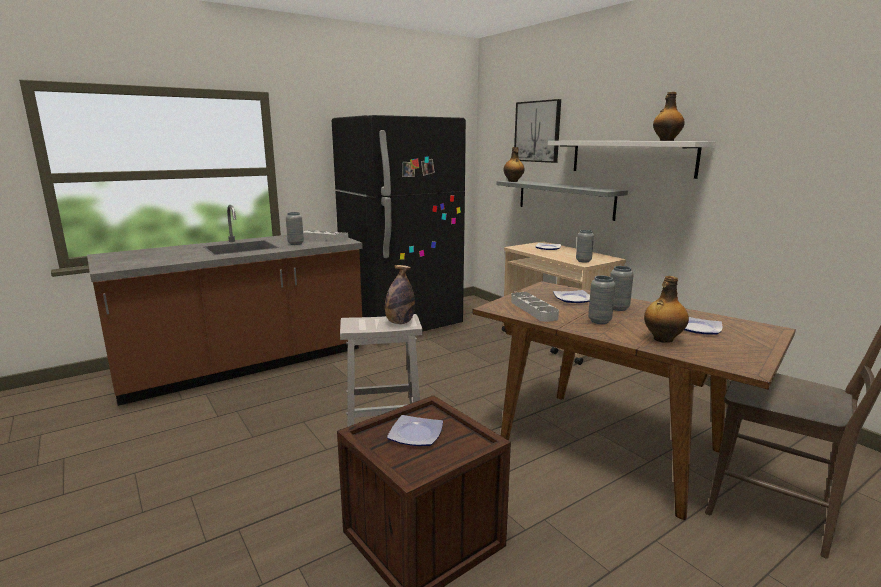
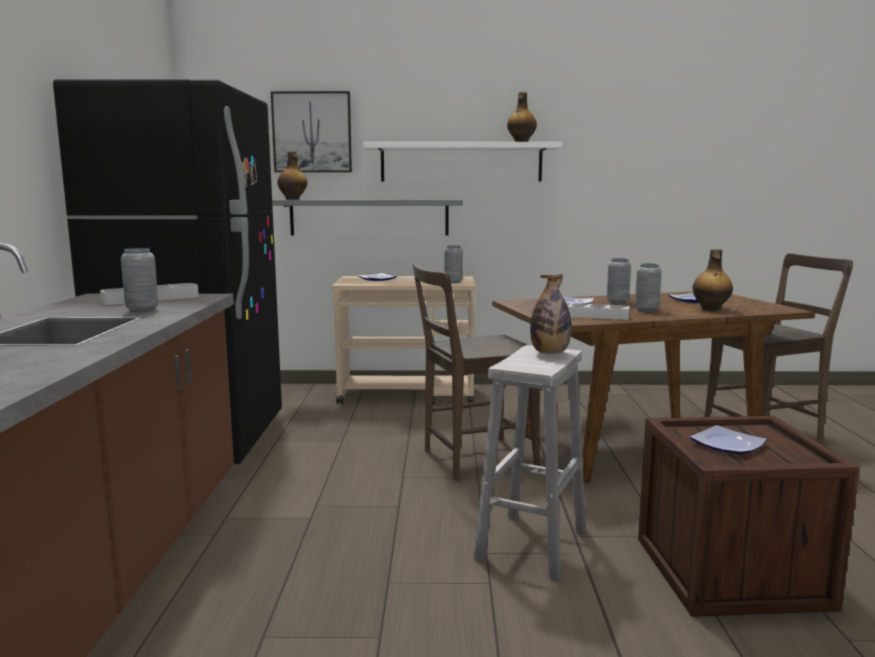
camera: 55 degrees left, 5 degrees down
none -> brown chair [413,263,540,481]

